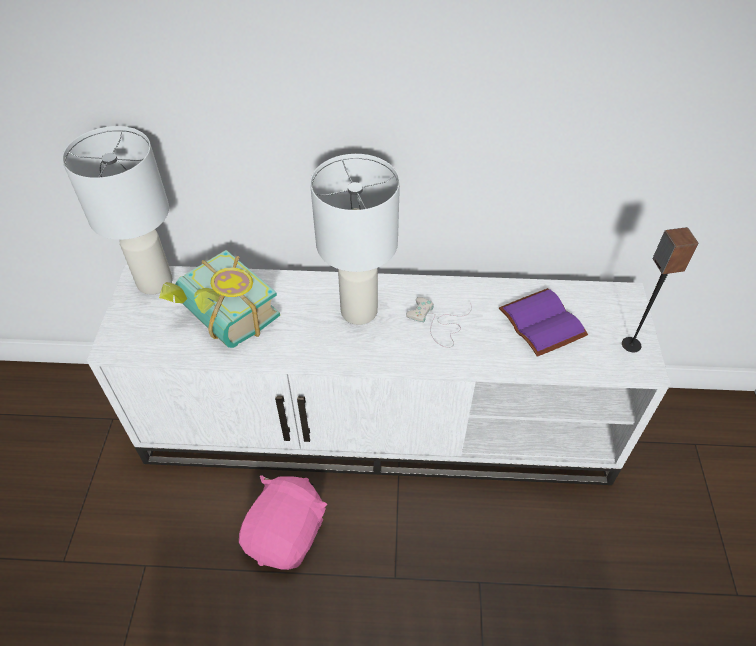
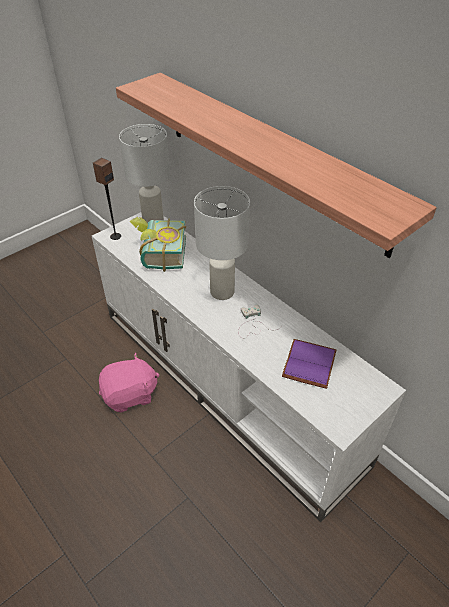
camera: 45 degrees right, 5 degrees down
speaker [622,227,698,352] -> speaker moved to [93,158,121,240]
none -> shelf [116,73,437,258]

